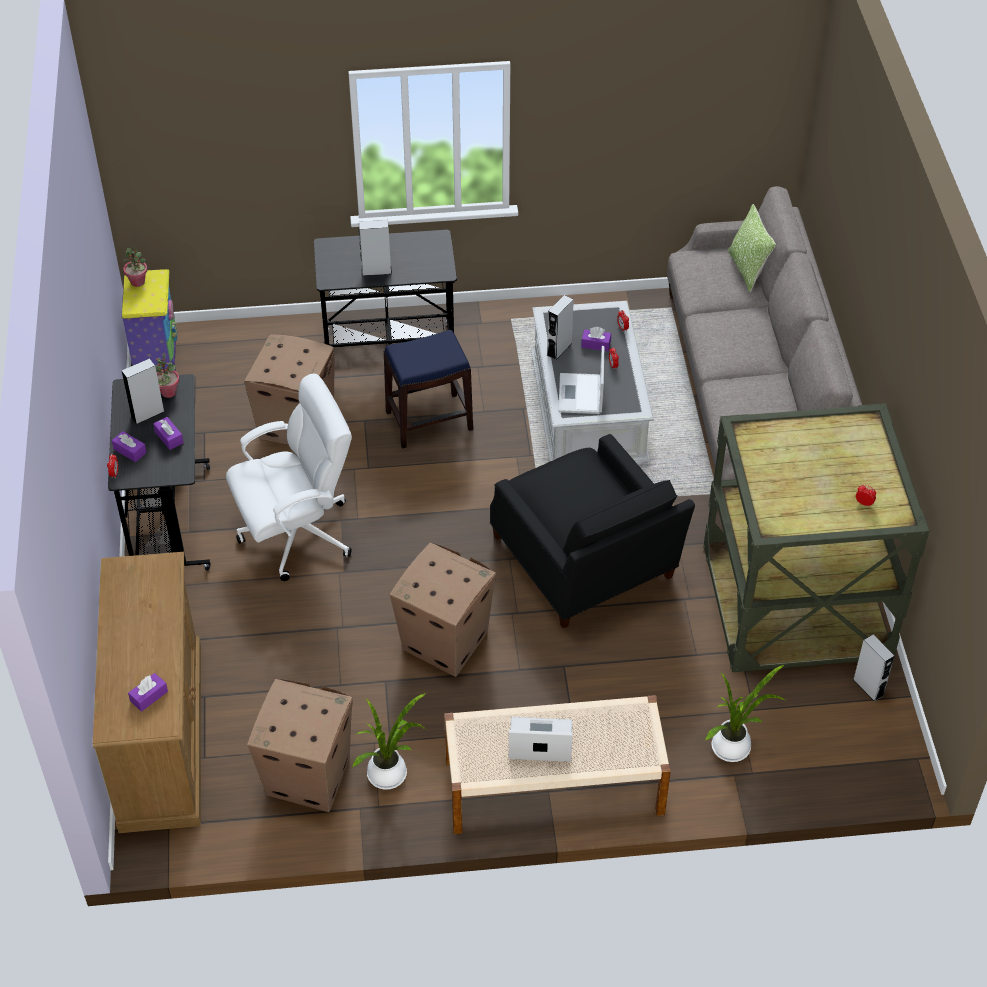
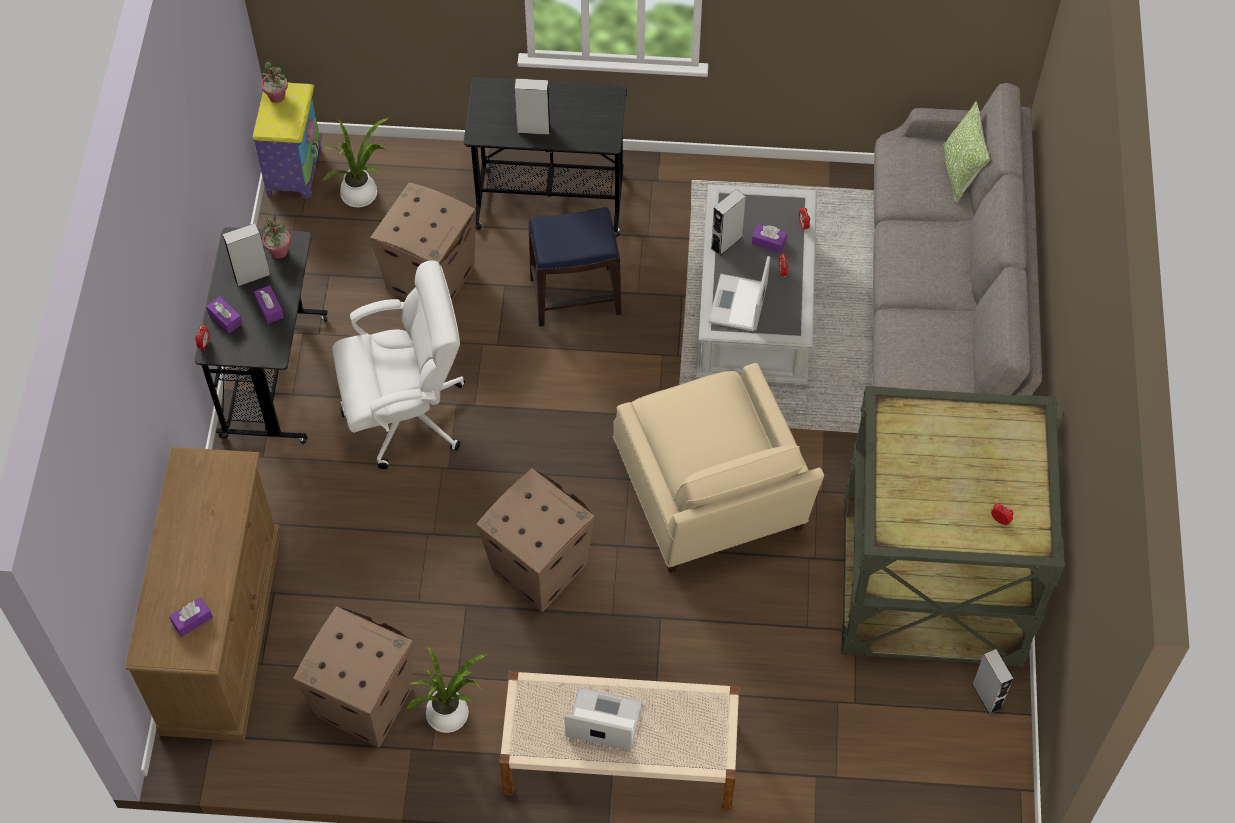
camera: 10 degrees right, 10 degrees up
black armchair [490,434,695,629] -> beige armchair [613,363,824,573]
potted plant [705,664,785,762] -> potted plant moved to [323,118,389,207]

